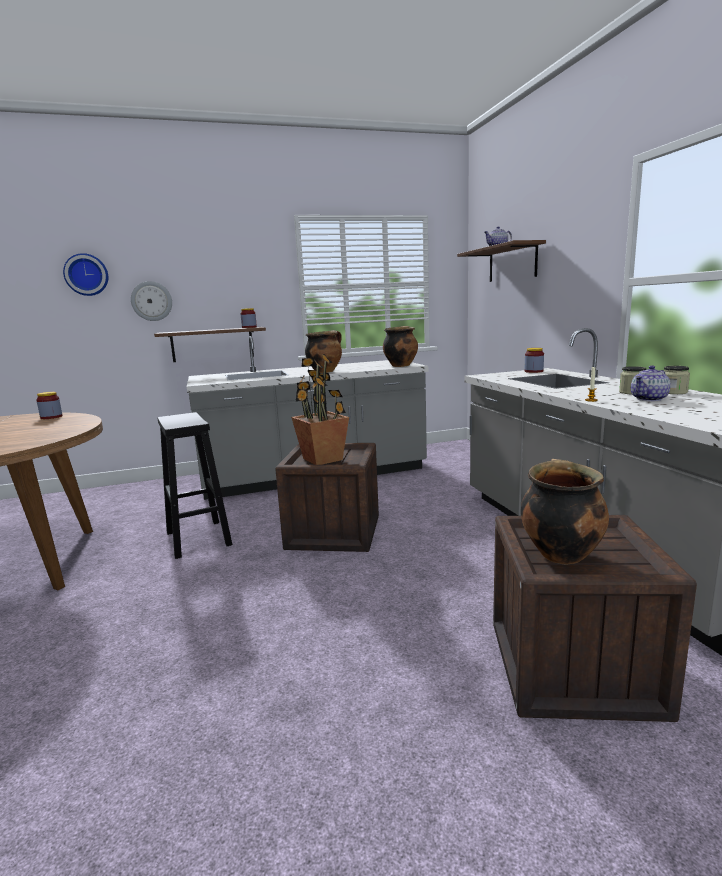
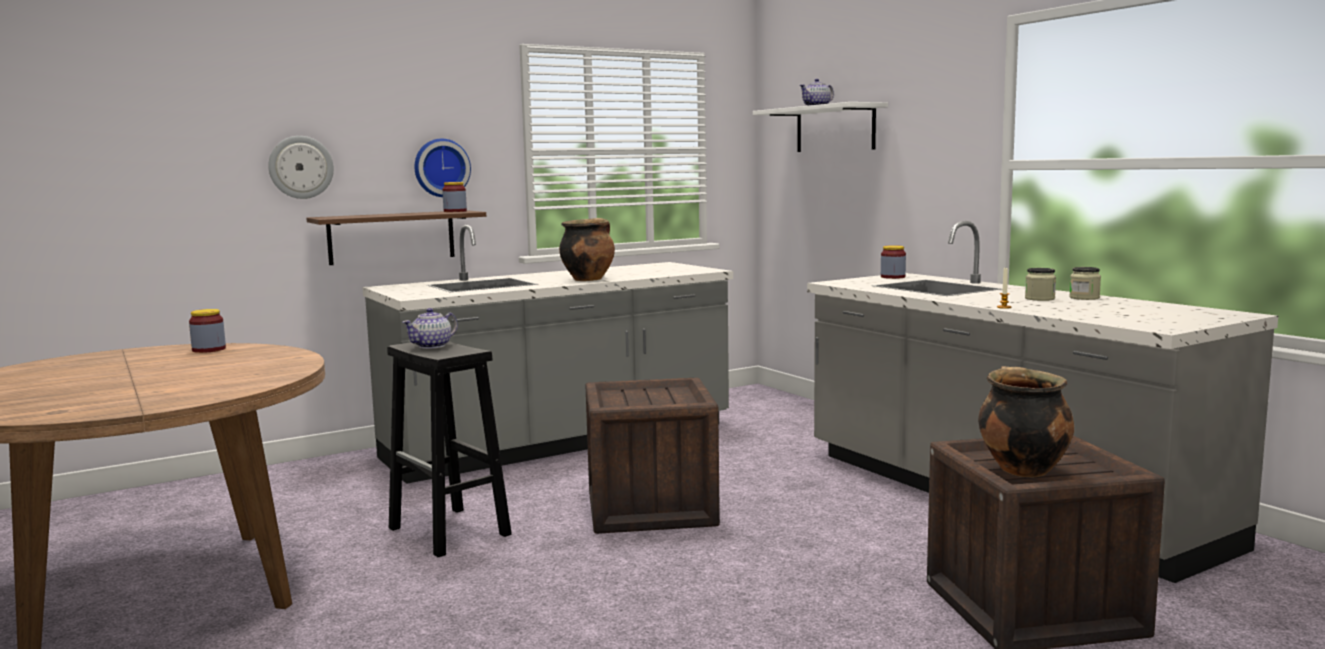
camera: 15 degrees left, 5 degrees down
wall clock [63,253,108,296] -> wall clock moved to [414,139,471,197]
potted plant [291,354,349,465] -> none
cooking pot [383,326,418,367] -> none
brown shelf [457,240,546,282] -> white shelf [753,102,888,152]
teapot [631,365,670,401] -> teapot moved to [402,308,458,349]

